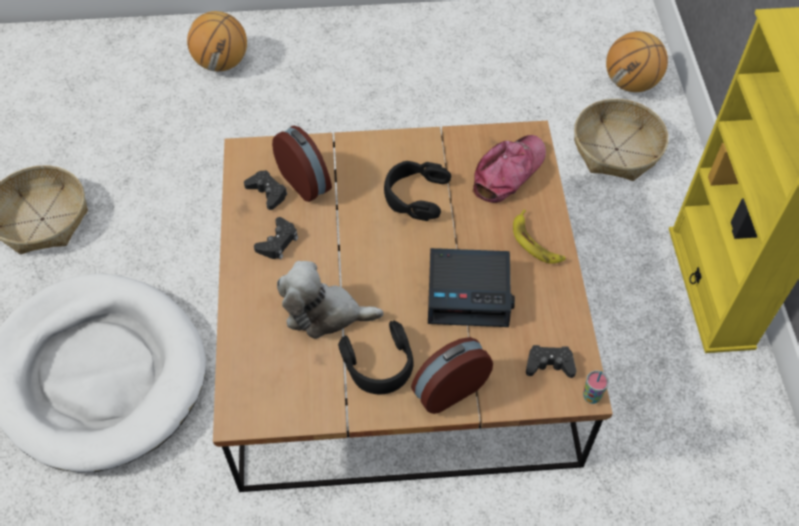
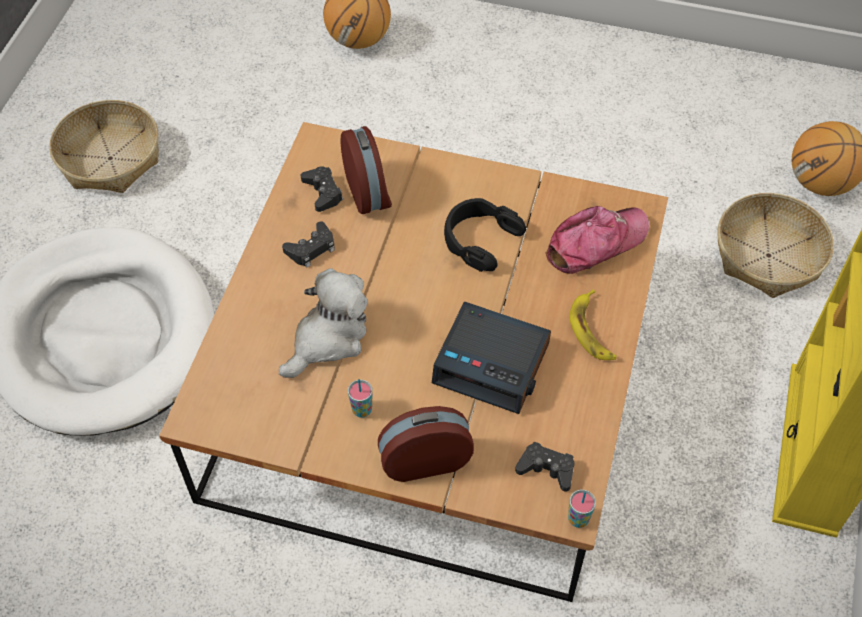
camera: 20 degrees right, 0 degrees up
plush toy [277,261,384,339] -> plush toy turned 105 degrees clockwise [279,268,368,378]
black headphones [338,320,413,394] -> cup [348,379,373,418]

